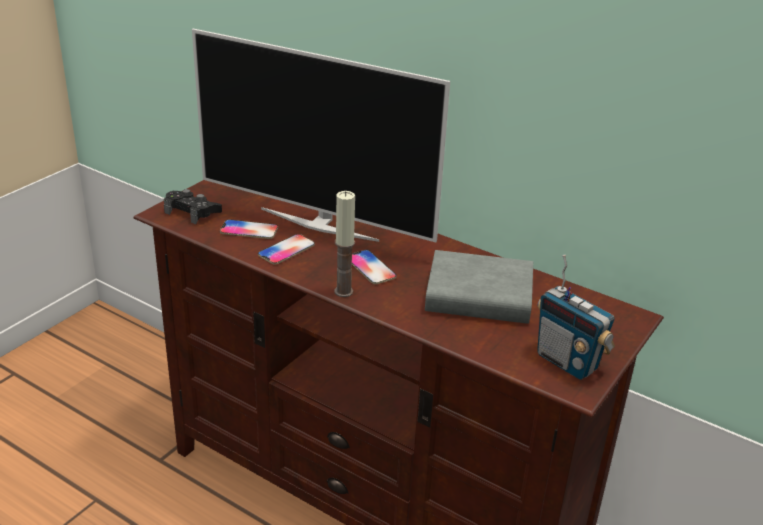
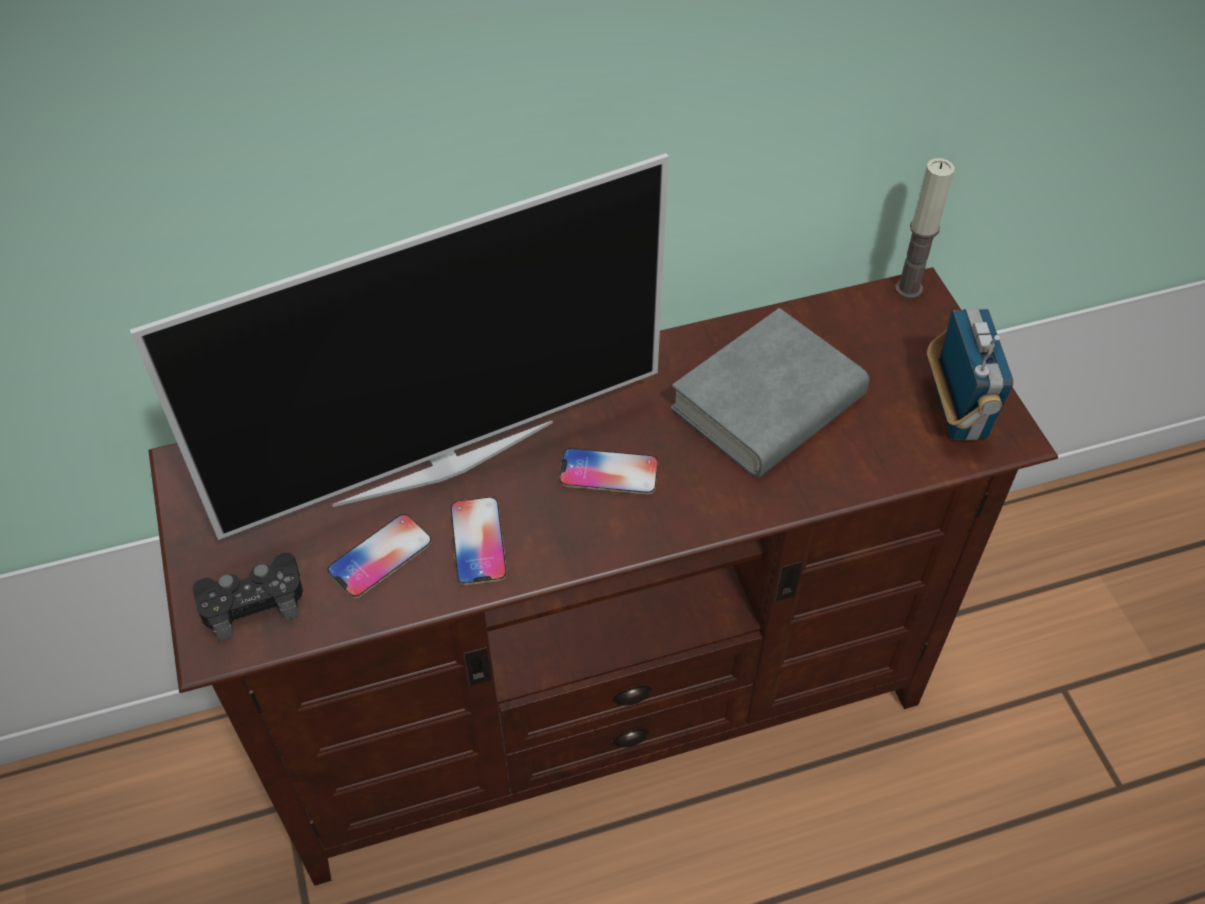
camera: 50 degrees left, 20 degrees up
candle [334,191,355,297] -> candle moved to [895,158,955,299]
radio [537,255,615,380] -> radio turned 90 degrees counterclockwise [927,308,1013,441]

